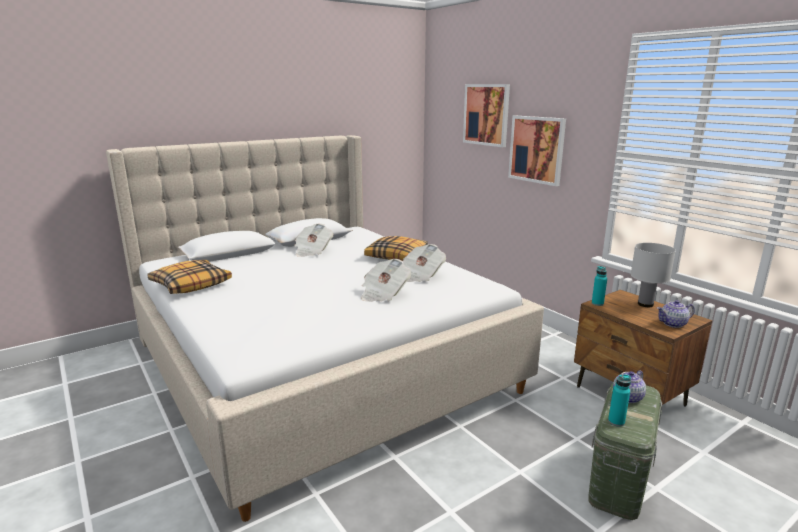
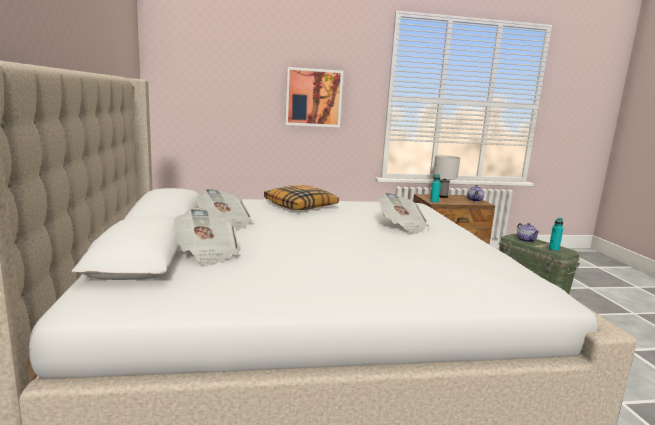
camera: 65 degrees left, 5 degrees down
pillow [147,260,232,294] -> none
newspaper [403,244,446,282] -> newspaper moved to [173,208,239,266]
picture [463,84,510,147] -> none

